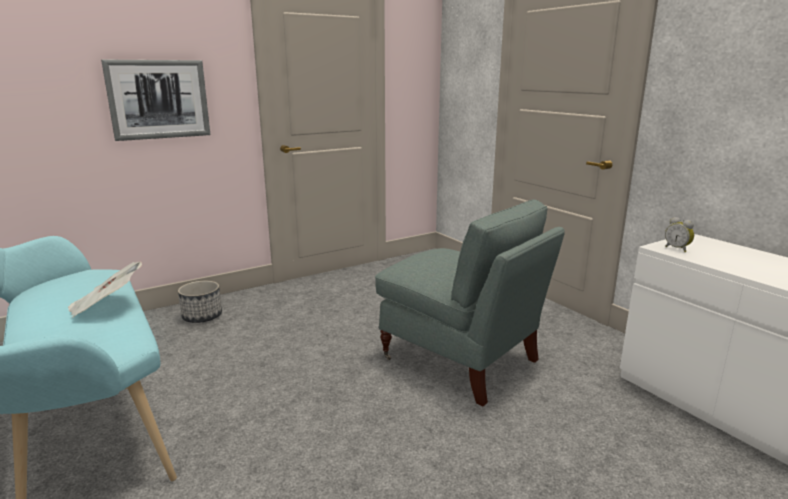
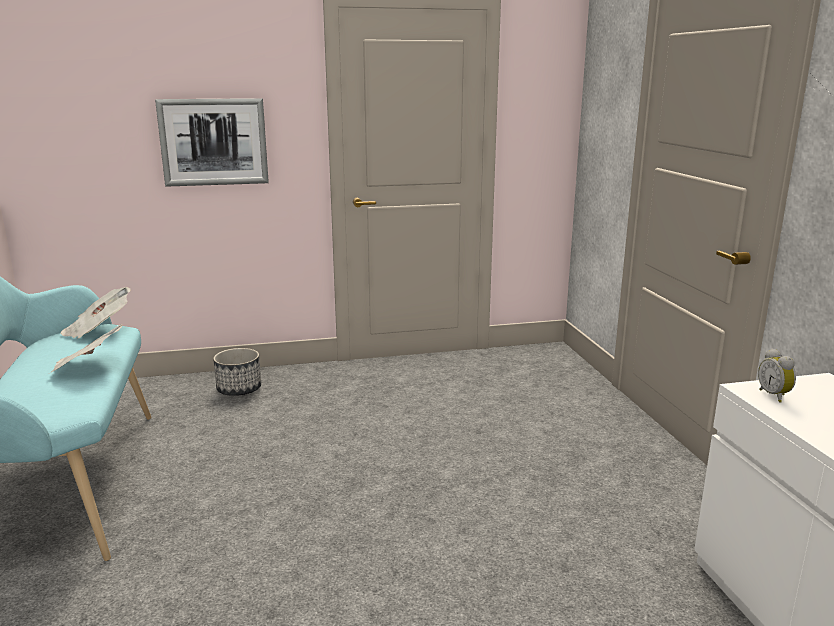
camera: 20 degrees right, 0 degrees up
grey armchair [375,199,565,406] -> none
none -> newspaper [60,287,131,339]

